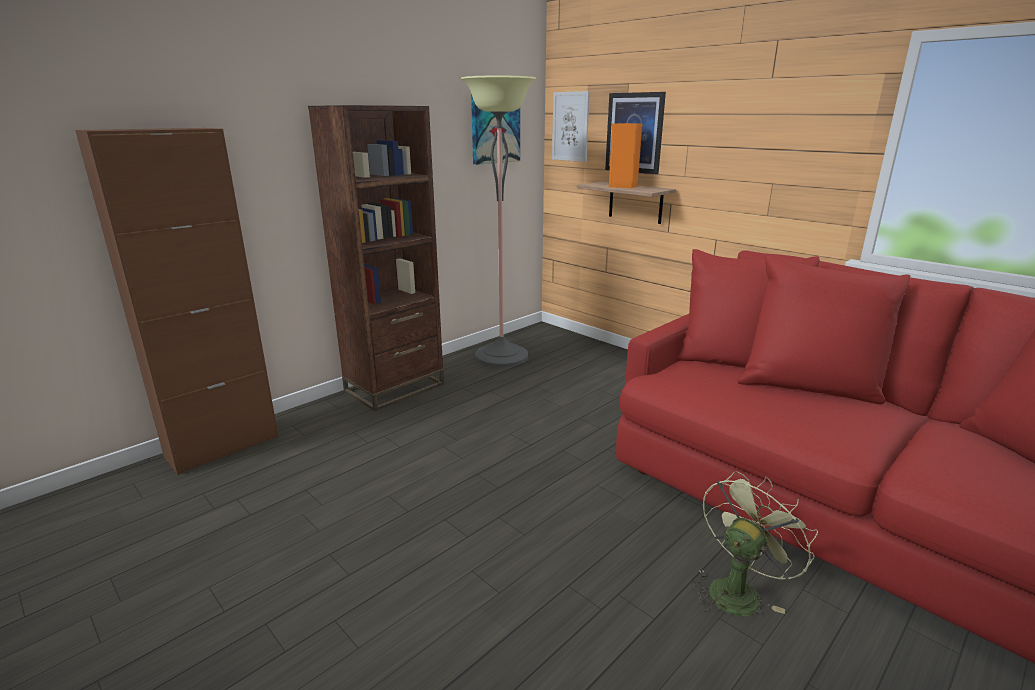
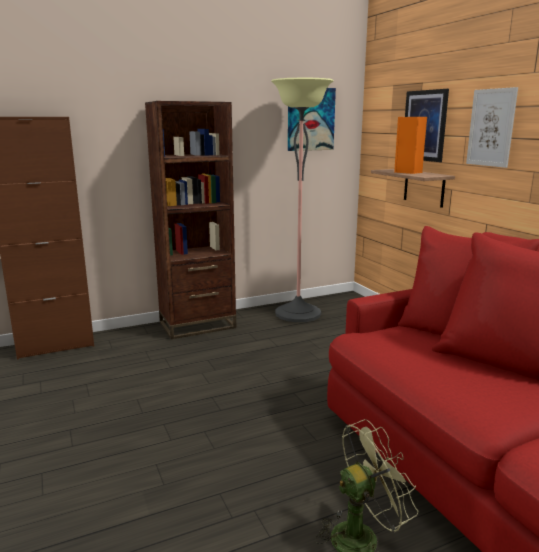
camera: 20 degrees right, 5 degrees down
picture [552,91,590,162] -> picture moved to [466,87,518,168]

